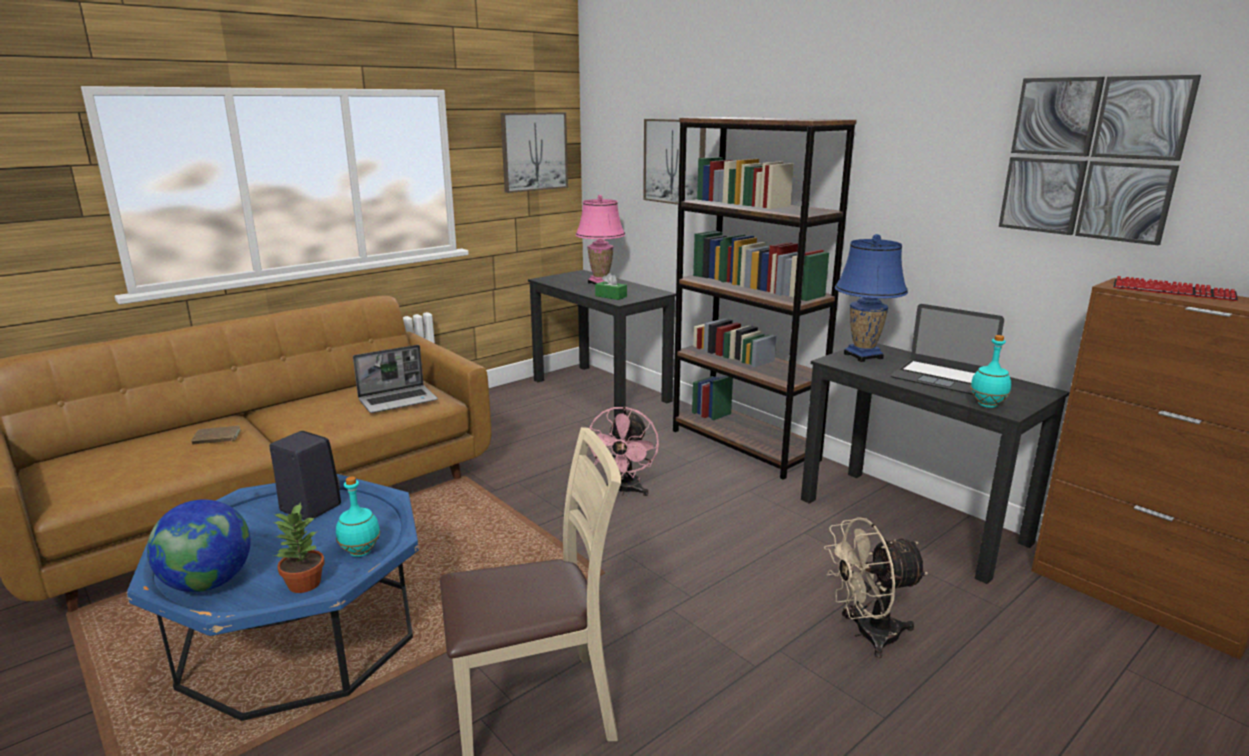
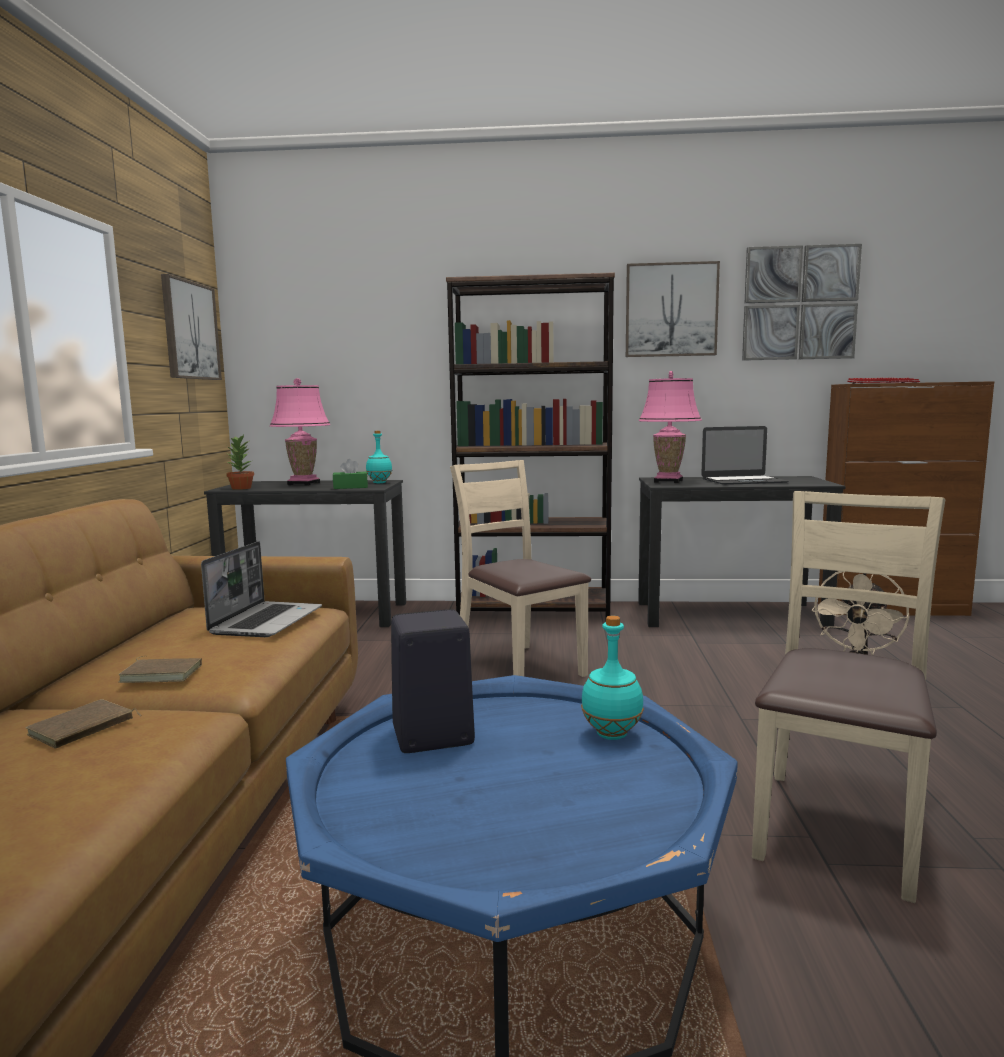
camera: 45 degrees left, 10 degrees down
globe [147,499,251,592] -> none
potted plant [273,502,325,593] -> potted plant moved to [226,435,254,490]
pink fan [588,406,659,496] -> beige chair [450,460,591,677]
picture [643,119,706,205] -> picture moved to [626,261,720,357]
blue table lamp [835,234,908,362] -> pink table lamp [639,371,702,483]
turquoise bottle [970,335,1011,408] -> turquoise bottle moved to [366,431,392,483]
none -> brown book [118,656,202,683]

